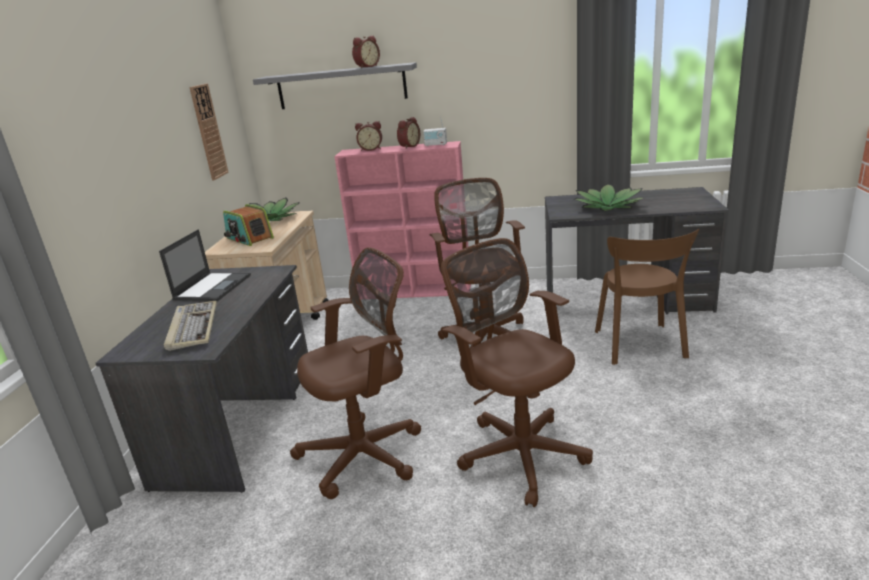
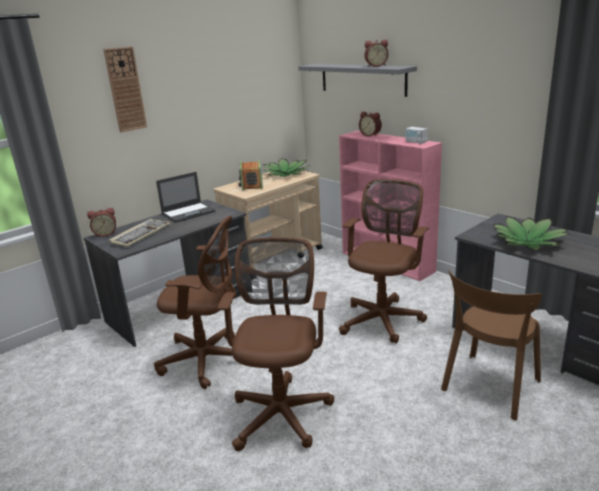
camera: 40 degrees right, 0 degrees up
wall clock [189,83,229,180] -> wall clock moved to [103,47,147,132]
alarm clock [397,117,420,148] -> alarm clock moved to [87,208,116,237]

